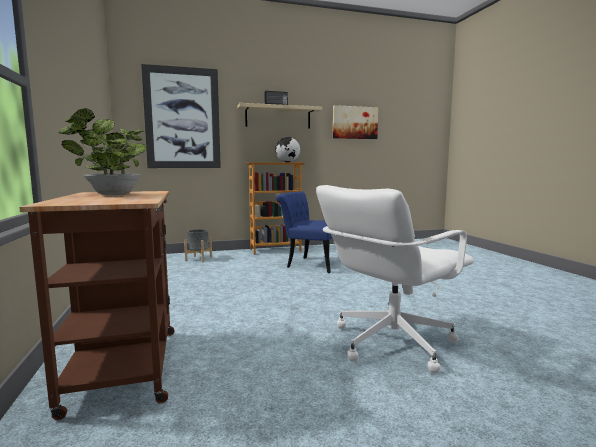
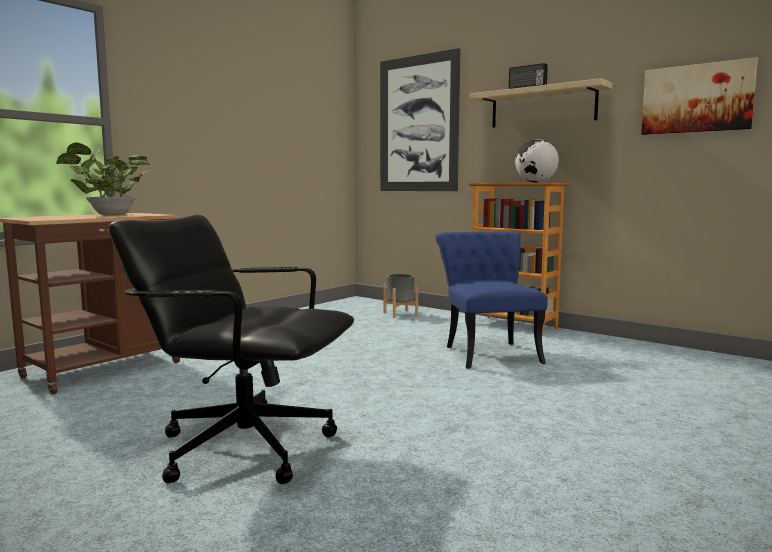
camera: 55 degrees right, 0 degrees up
white office chair [316,185,474,373] -> black office chair [109,214,354,484]

